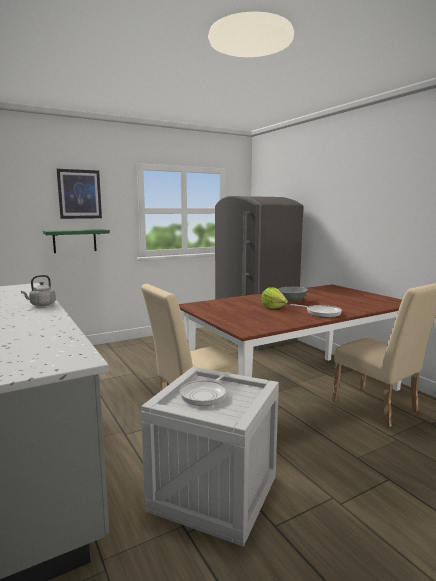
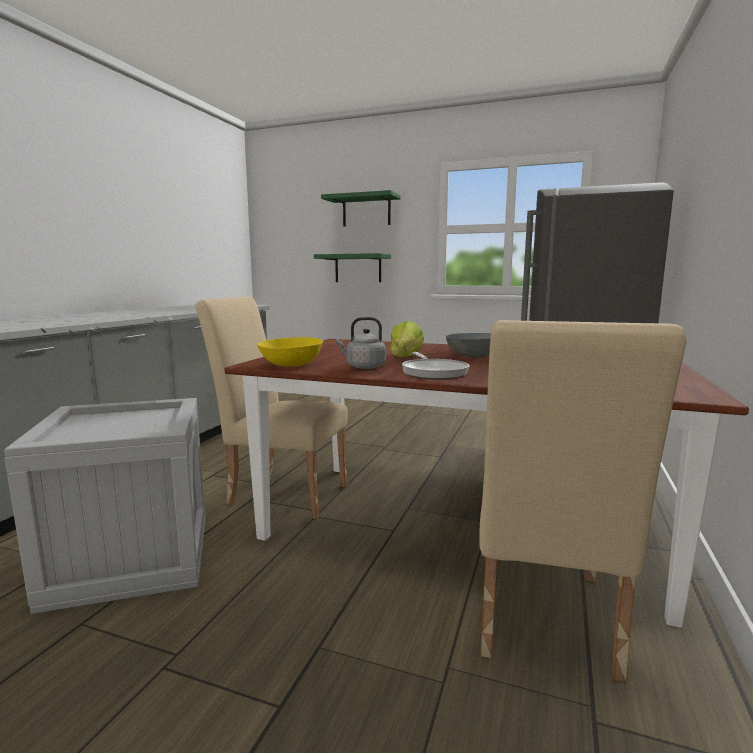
camera: 50 degrees right, 0 degrees up
grey kettle [21,275,56,306] -> grey kettle moved to [336,317,386,369]
picture [57,169,102,219] -> green shelf [321,190,401,227]
frying pan [180,372,230,406] -> none
none -> yellow bowl [257,337,323,367]

